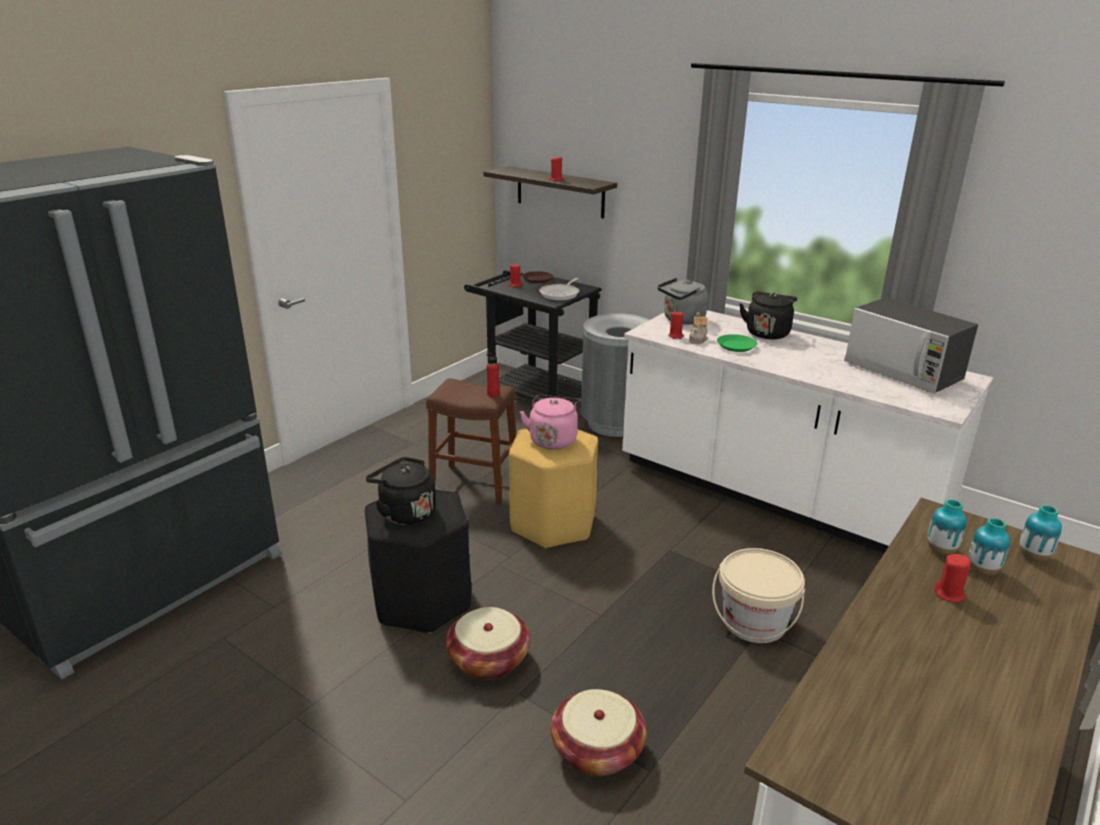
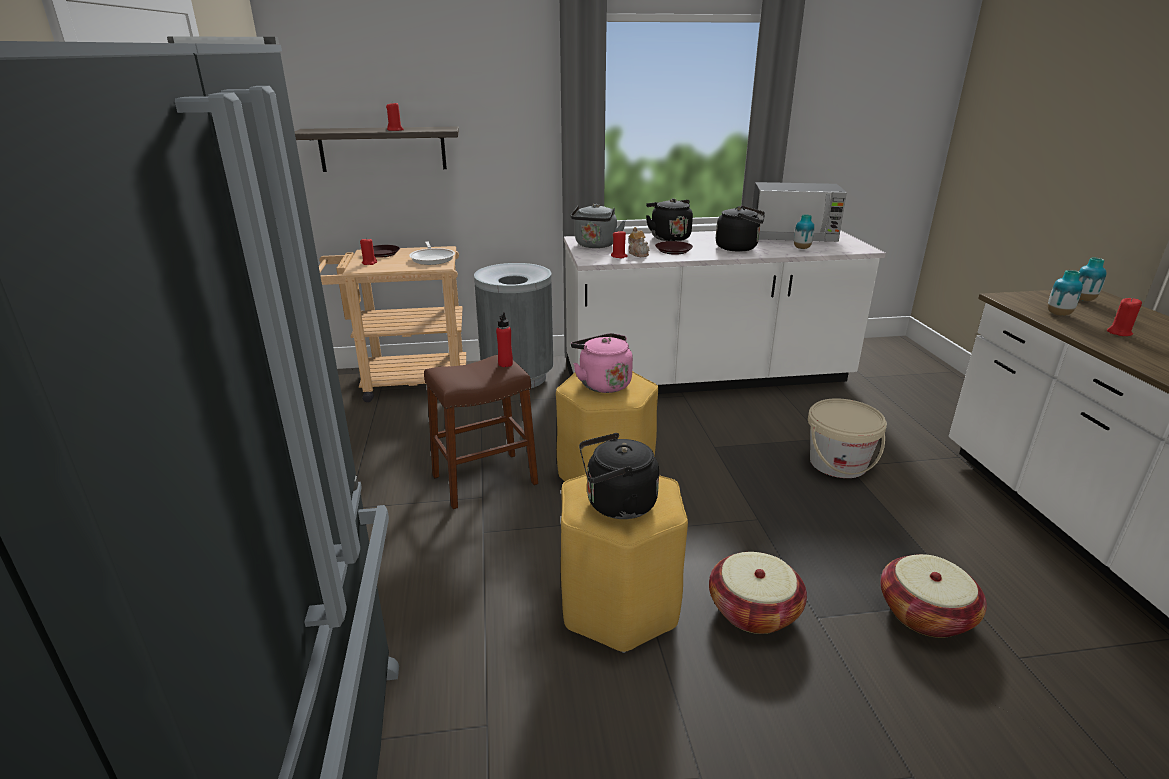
camera: 45 degrees left, 0 degrees up
black stool [365,490,471,633] -> yellow stool [561,474,688,653]
black cart [464,270,602,401] -> beige cart [319,246,466,402]
green plate [717,334,757,352] -> brown plate [655,241,693,255]
vase [968,518,1010,576] -> vase moved to [794,214,814,249]
none -> black kettle [716,205,765,252]

